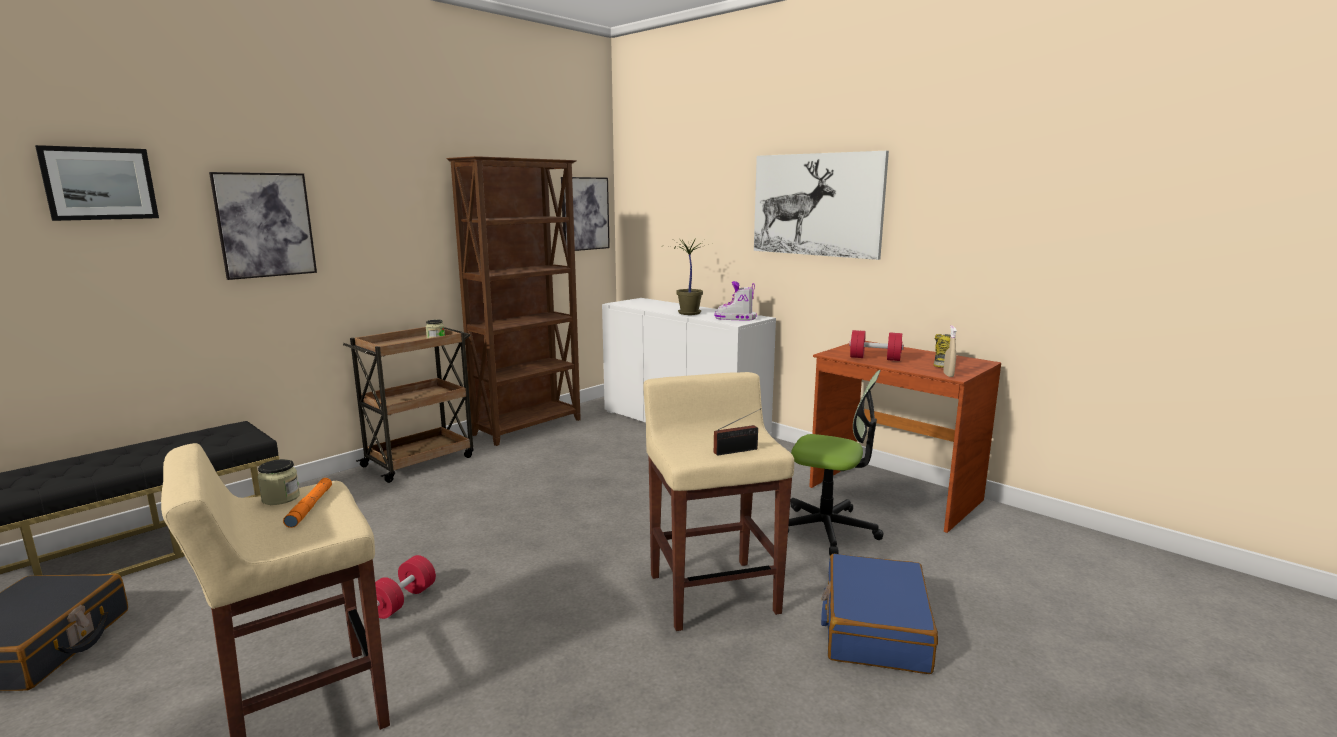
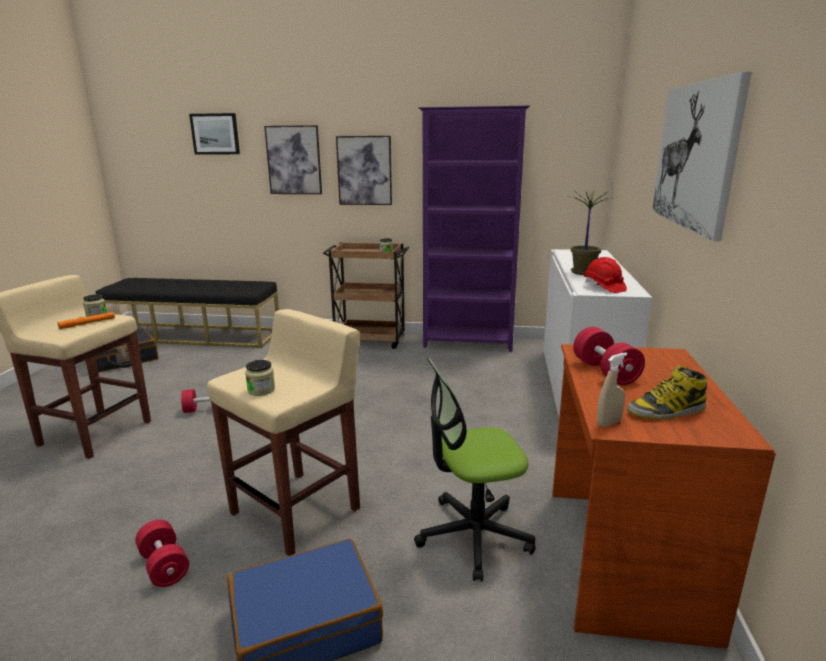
camera: 55 degrees right, 5 degrees up
brown bookcase [446,156,581,446] -> purple bookcase [419,106,530,352]
picture [561,177,610,251] -> picture moved to [336,136,392,205]
radio [714,408,761,456] -> jar [245,360,275,396]
boot [715,281,757,321] -> red hard hat [584,257,627,293]
office chair [788,370,884,555] -> office chair turned 90 degrees clockwise [414,358,535,582]
none -> red dumbbell [135,520,189,587]

